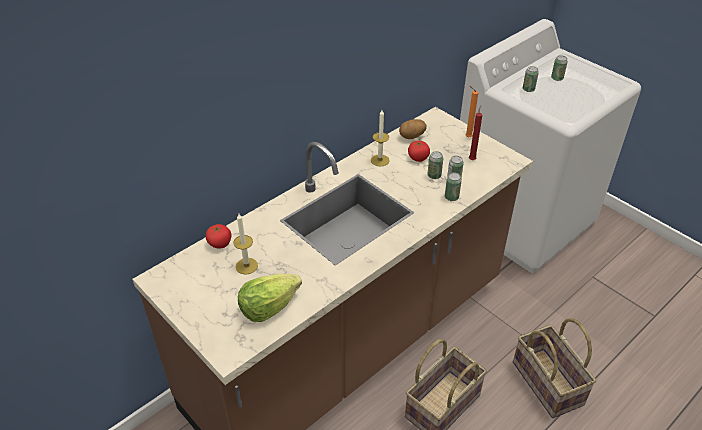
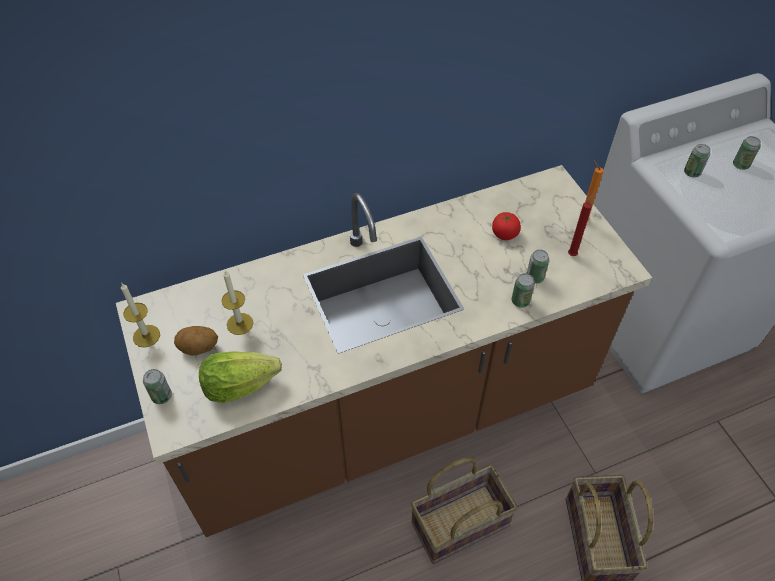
camera: 20 degrees right, 10 degrees up
tomato [206,224,231,249] -> none
candle [371,110,390,167] -> candle moved to [121,283,160,348]
potato [399,119,427,139] -> potato moved to [174,326,218,356]
can [427,151,443,179] -> can moved to [143,369,172,404]

